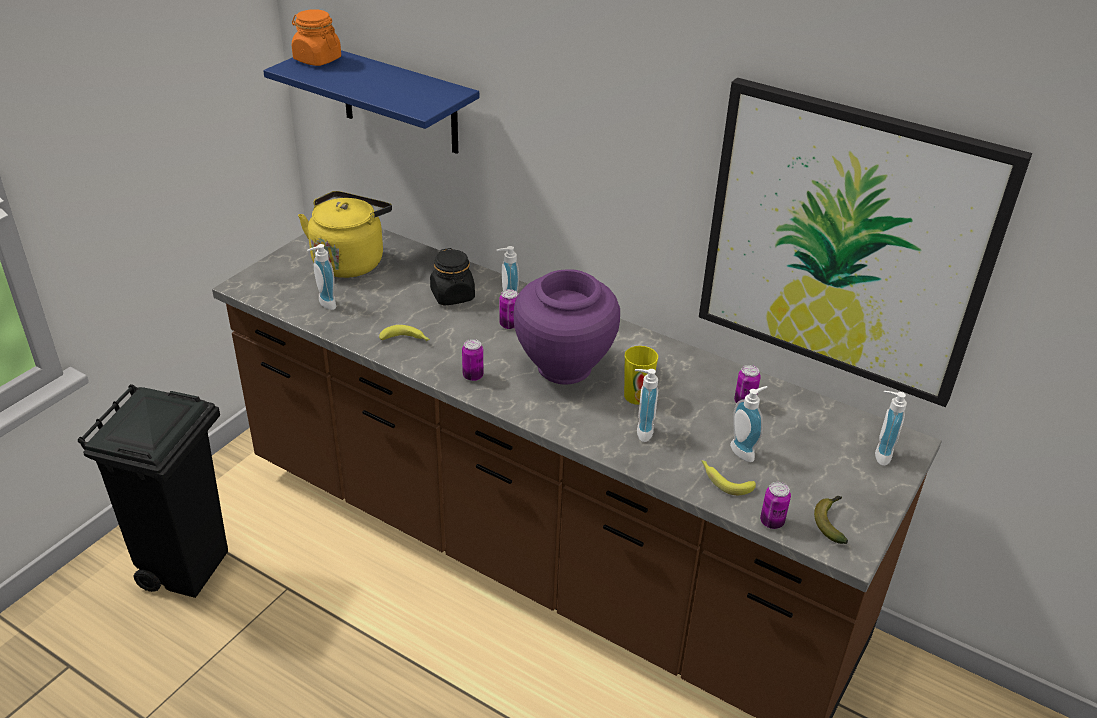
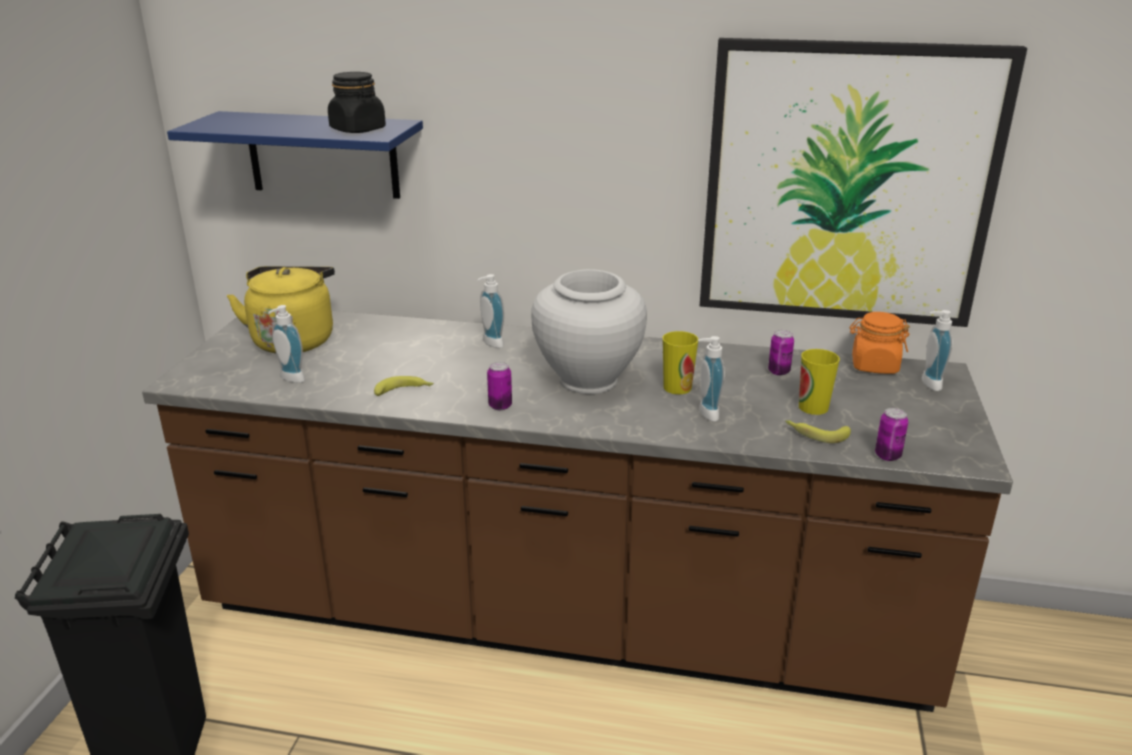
camera: 20 degrees left, 10 degrees down
orange jar [291,9,341,66] -> orange jar moved to [850,312,910,374]
black jar [430,248,475,306] -> black jar moved to [328,72,386,133]
can [499,289,518,329] -> none
purple vase [514,269,620,385] -> white vase [531,269,647,394]
soap dispenser [730,386,767,462] -> cup [799,349,840,415]
banana [814,496,848,544] -> none

